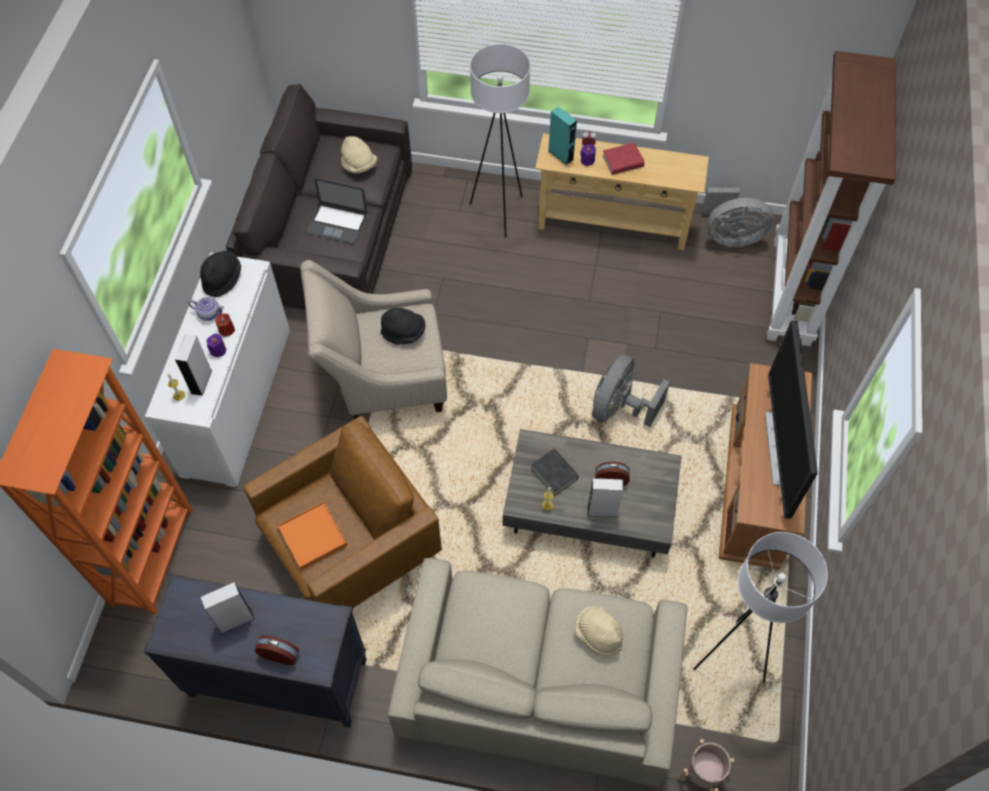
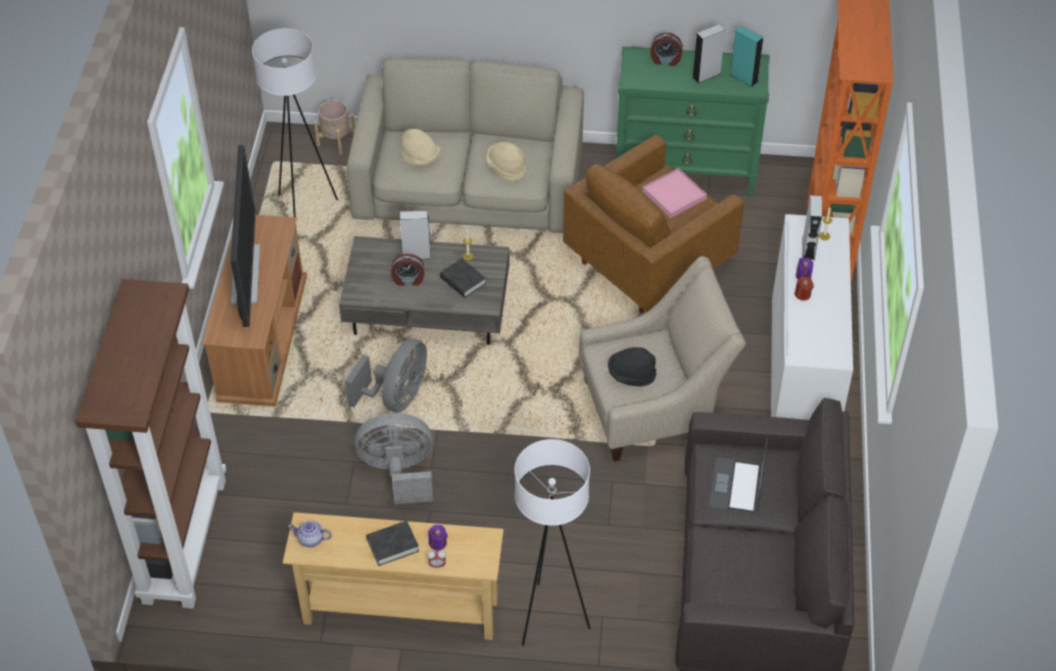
camera: 175 degrees right, 10 degrees down
black dresser [144,574,367,728] -> green dresser [616,46,769,196]
teapot [188,297,224,321] -> teapot moved to [288,520,332,547]
black hat [200,251,241,298] -> none
orange tray [278,502,347,570] -> pink tray [642,168,707,218]
laptop [307,178,367,243] -> laptop turned 90 degrees counterclockwise [709,437,768,514]
beige hat [341,136,377,174] -> beige hat moved to [486,142,526,181]
turquoise speaker [548,107,577,165] -> turquoise speaker moved to [730,26,763,87]
red book [603,143,645,175] -> black book [366,521,419,566]
grey fan [702,188,774,247] -> grey fan moved to [354,413,433,504]

